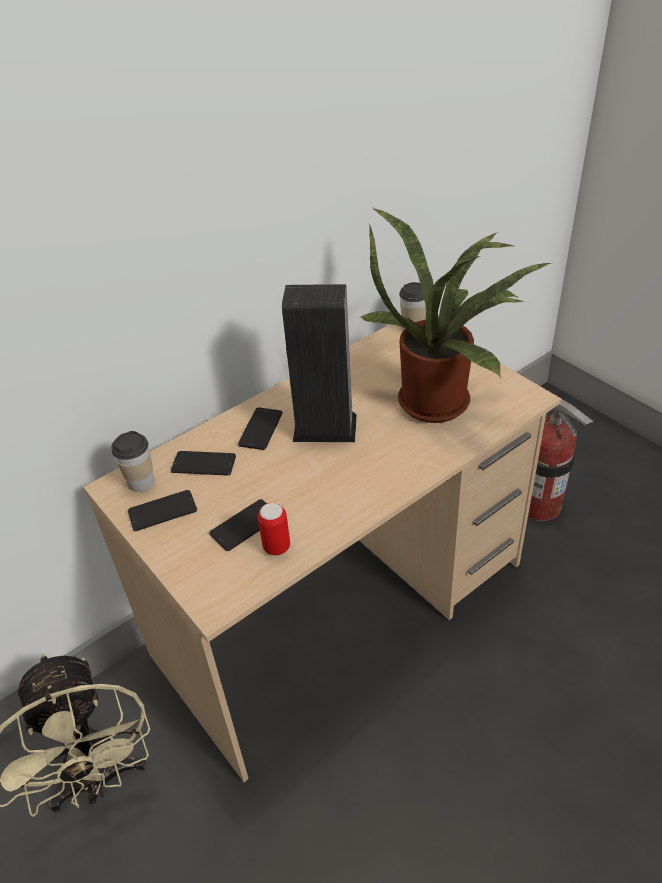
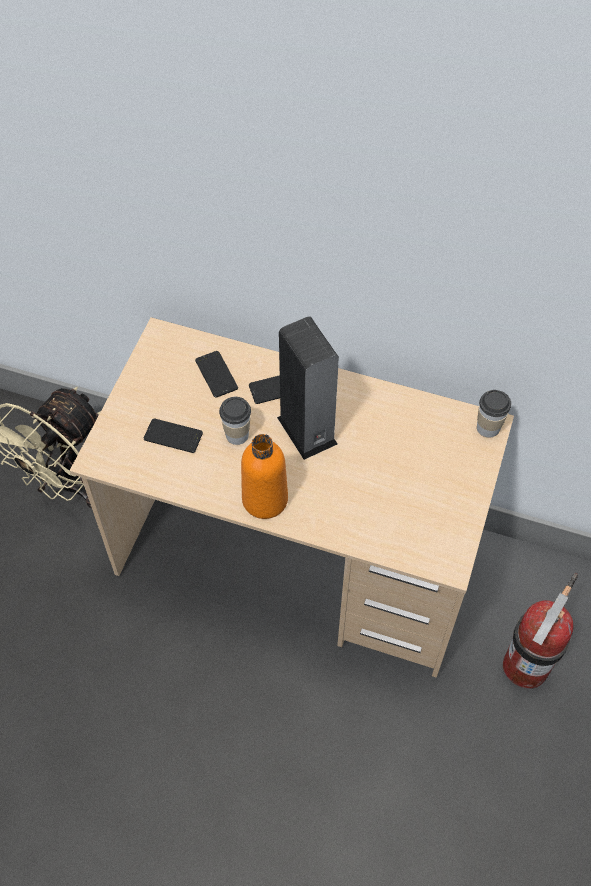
camera: 55 degrees right, 15 degrees up
cup [112,431,154,492] -> cup moved to [219,397,251,445]
phone [128,490,197,531] -> none
can [258,503,290,555] -> none
potted plant [361,208,553,423] -> none
none -> orange bottle [241,434,288,519]

